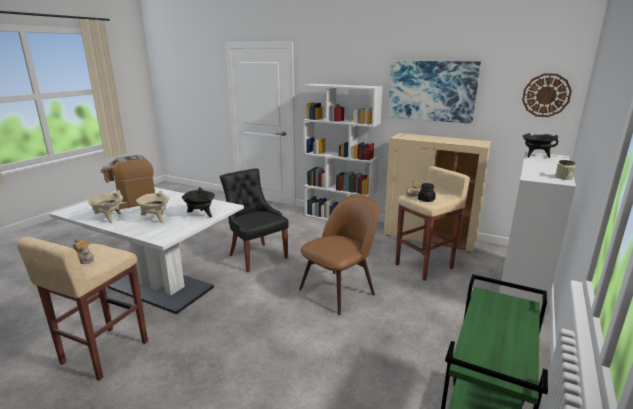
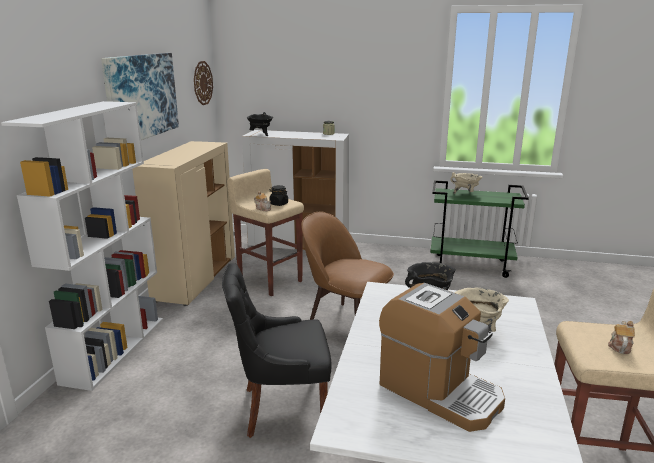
camera: 105 degrees left, 0 degrees up
beige cooking pot [88,190,123,223] -> beige cooking pot moved to [450,172,482,194]
black chair [220,168,289,272] -> black chair turned 45 degrees clockwise [222,263,332,438]

